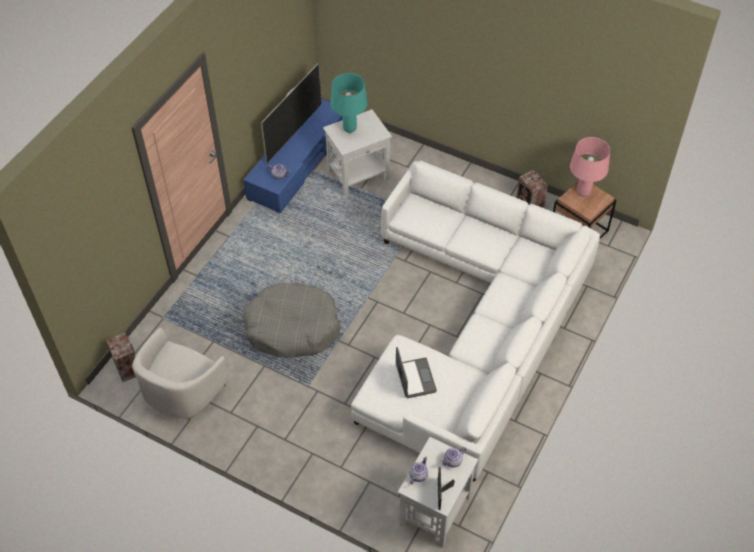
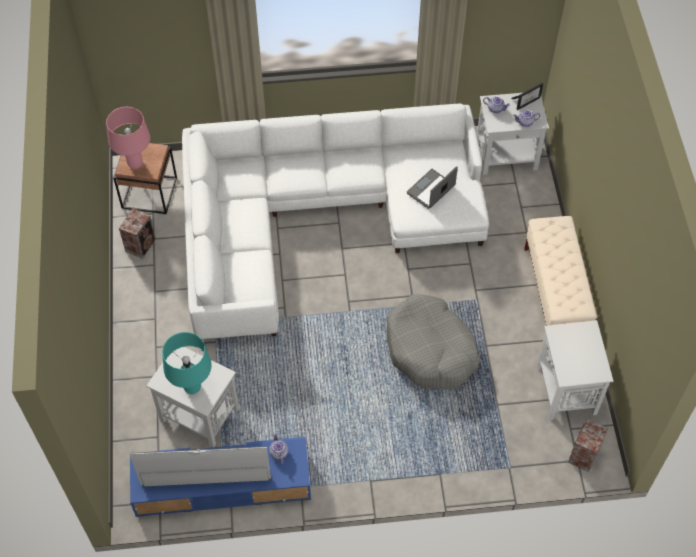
camera: 125 degrees left, 5 degrees up
white armchair [132,328,229,420] -> white side table [536,320,614,420]
none -> beige bench [524,216,597,326]

